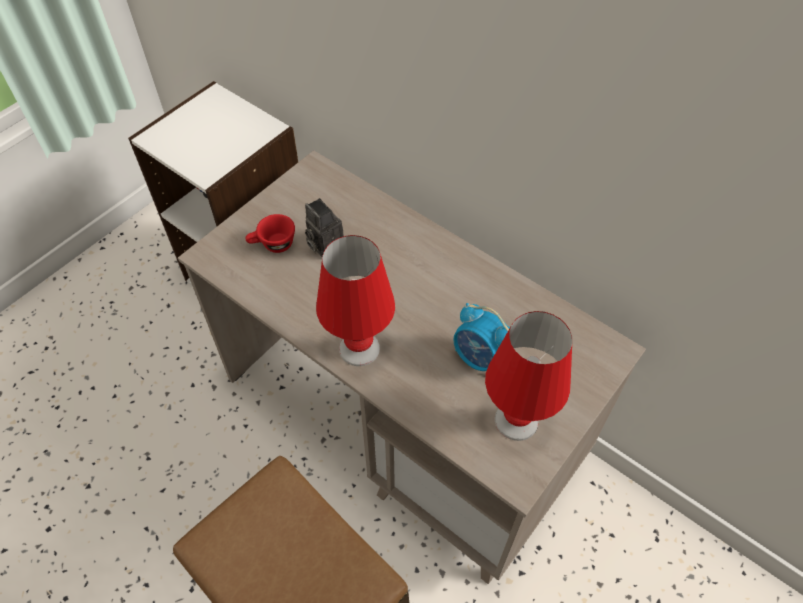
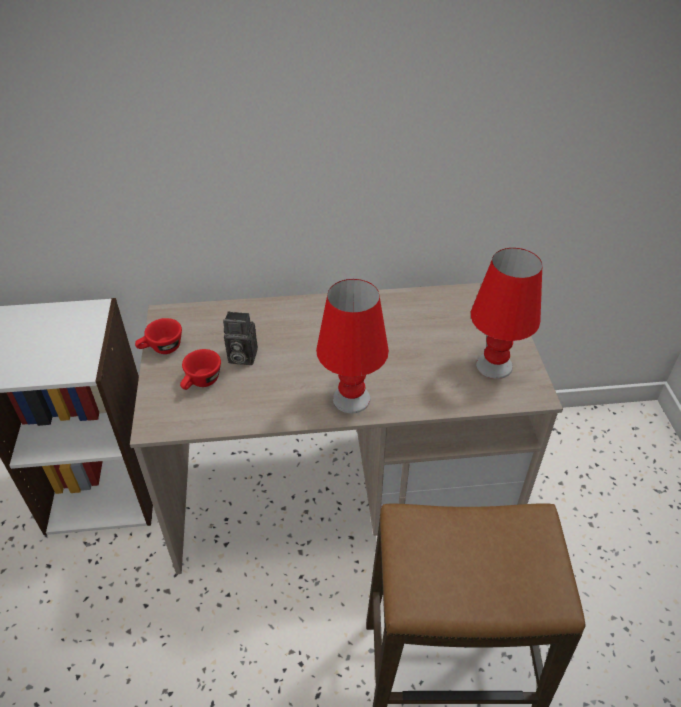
camera: 45 degrees left, 10 degrees down
alarm clock [453,303,510,371] -> none
none -> red cup [135,318,182,354]

